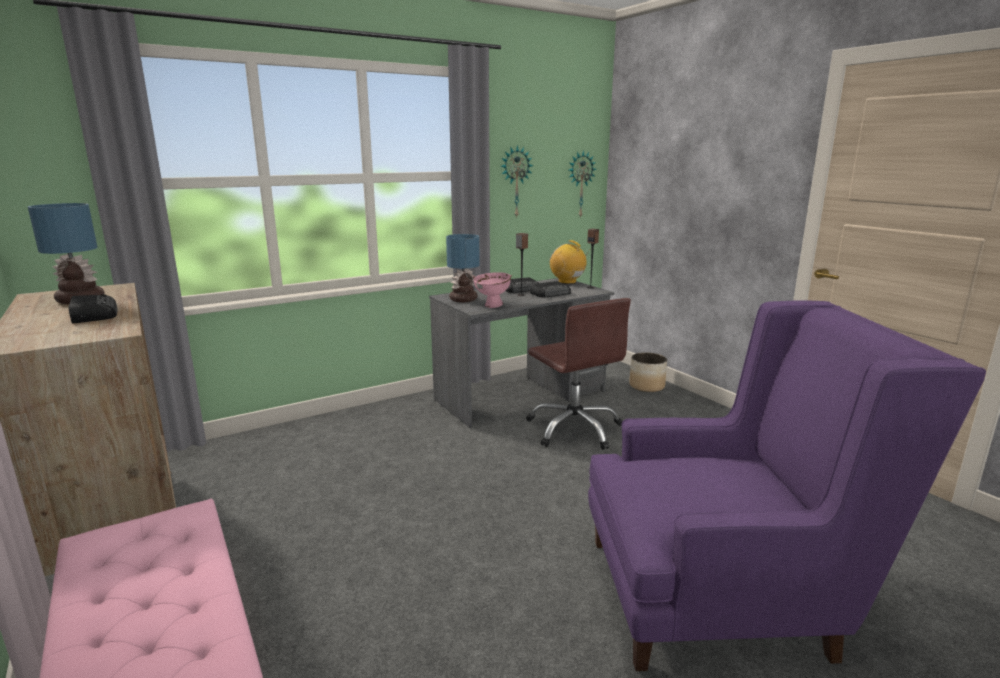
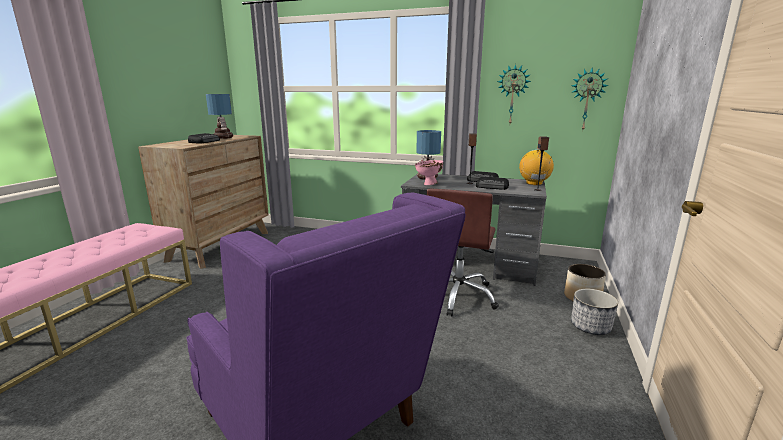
camera: 50 degrees right, 0 degrees up
none -> planter [571,289,618,335]

